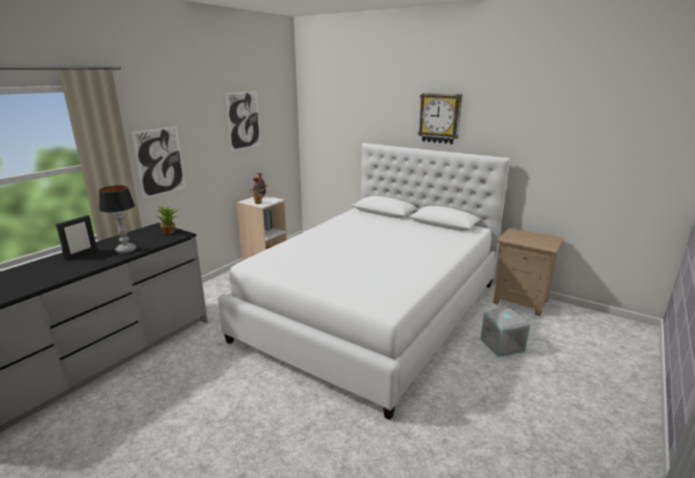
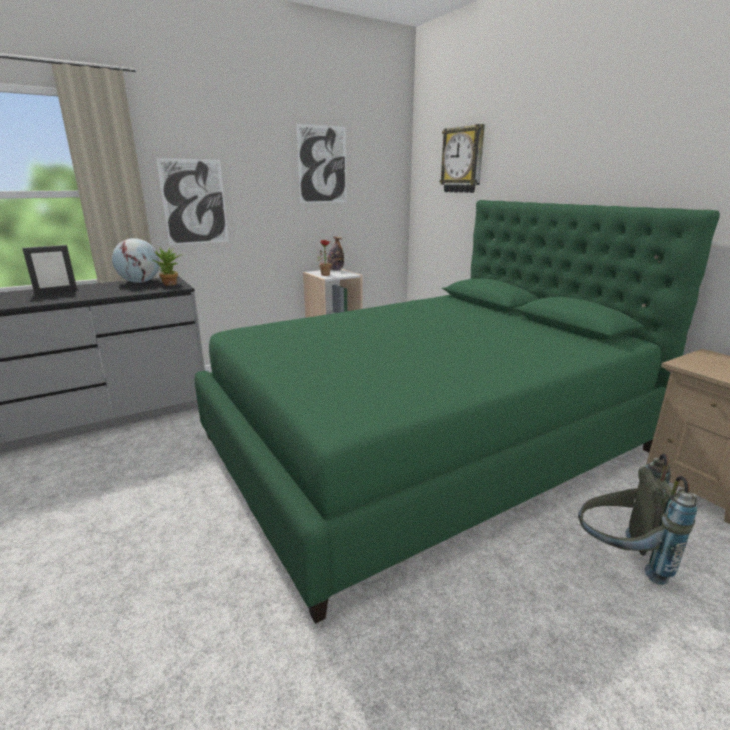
camera: 25 degrees right, 0 degrees up
table lamp [99,185,136,253] -> none
white bed [218,143,510,420] -> green bed [194,200,720,624]
wall clock [418,93,462,144] -> wall clock moved to [439,124,485,193]
grey storage box [480,308,530,357] -> grey backpack [578,453,697,585]
none -> globe [112,238,160,283]

